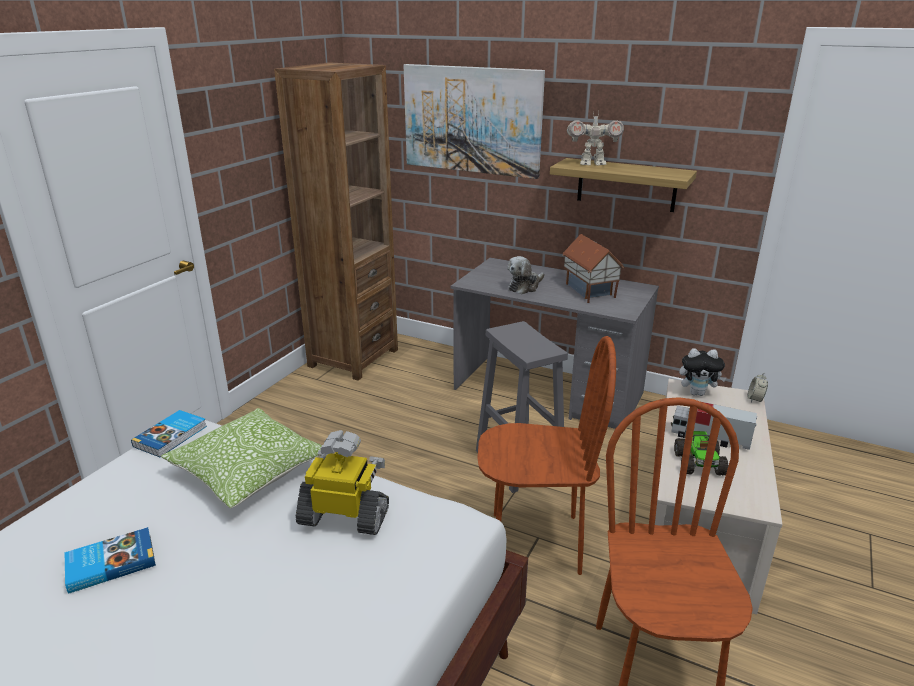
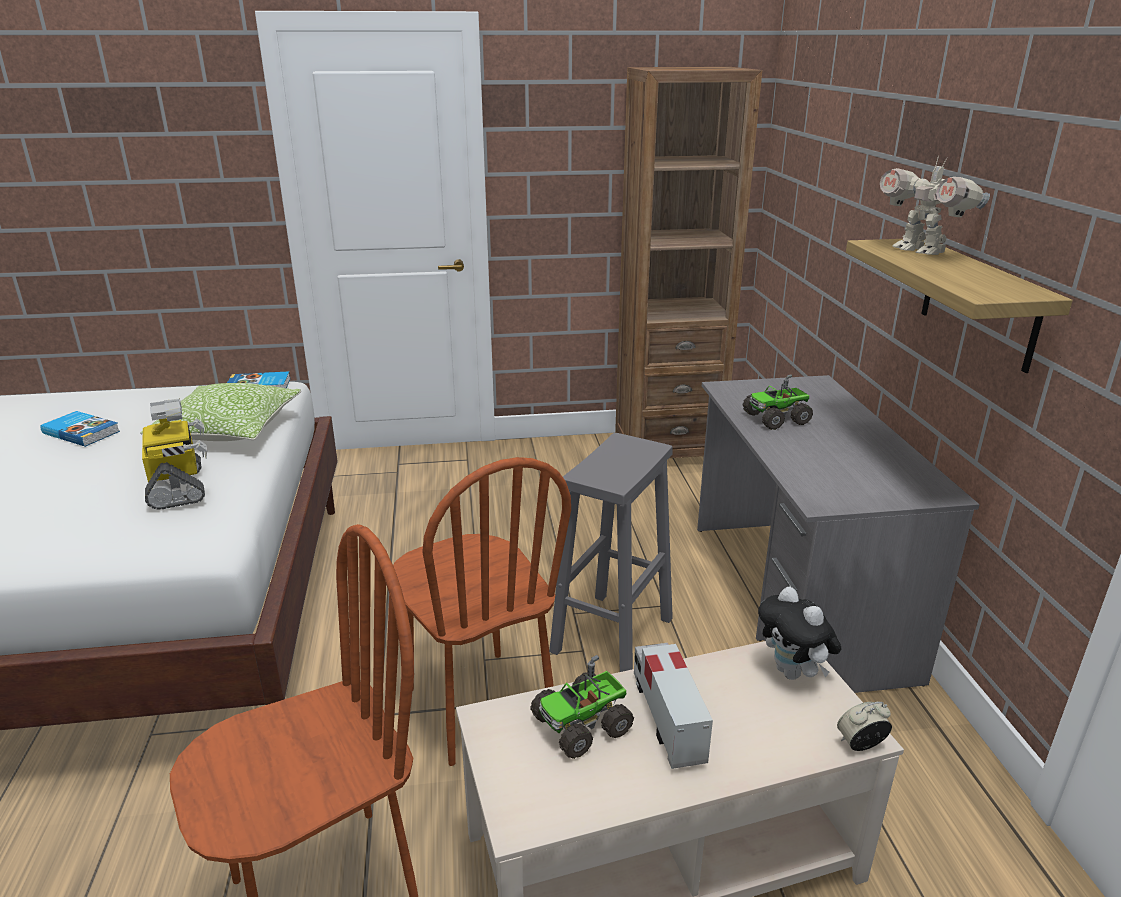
camera: 55 degrees right, 0 degrees up
picture [404,64,545,179] -> none
plush toy [507,256,545,294] -> toy truck [742,374,813,430]
toy house [562,234,624,303] -> none

